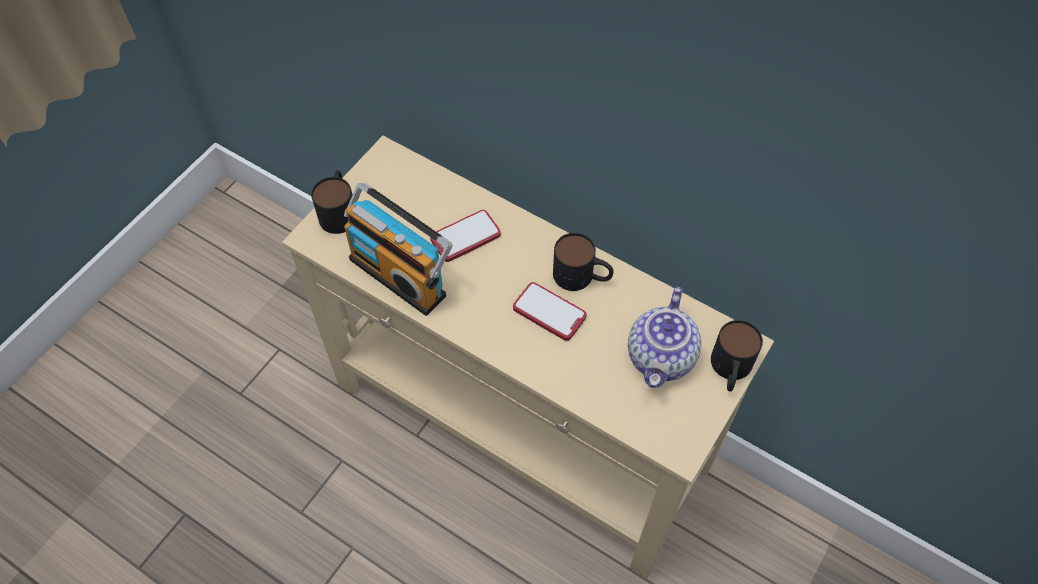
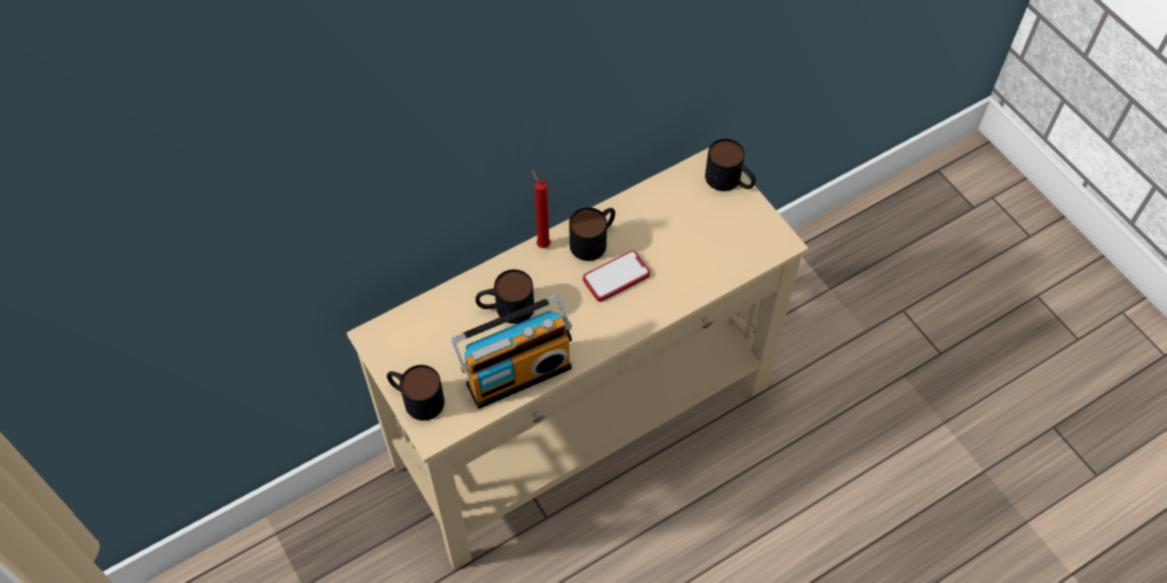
camera: 65 degrees left, 0 degrees up
phone [430,210,501,262] -> mug [476,269,534,324]
teapot [628,287,701,388] -> none
none -> red candle [532,170,551,248]

